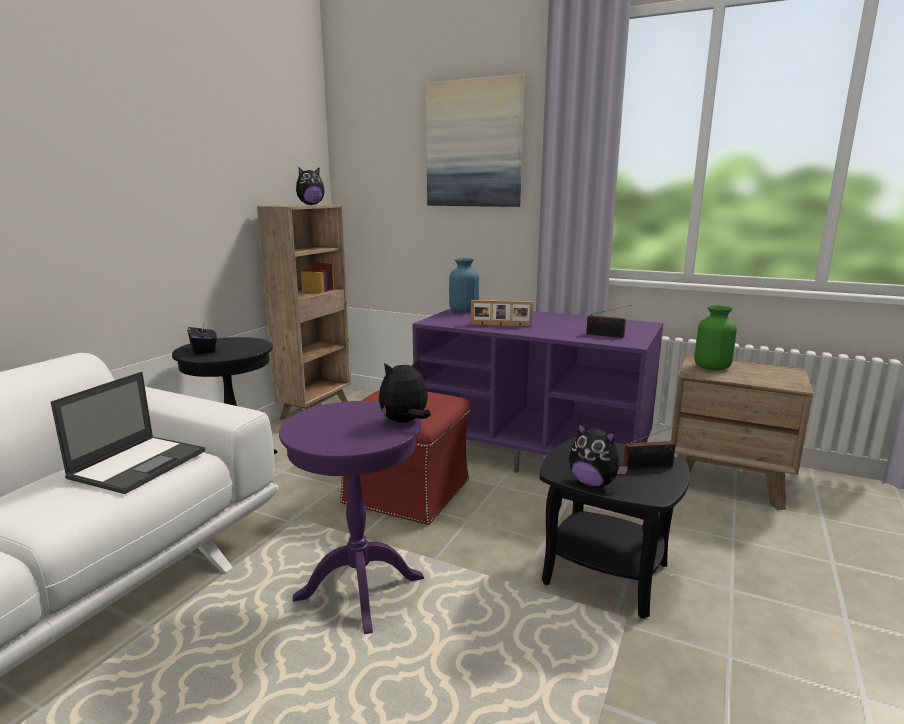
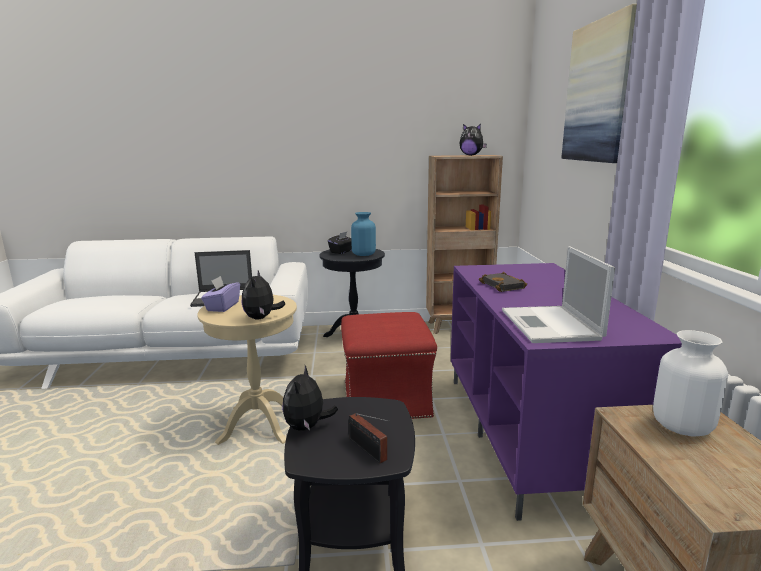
camera: 60 degrees right, 0 degrees up
purple side table [279,401,424,634] -> beige side table [197,295,297,445]
plush toy [379,358,431,423] -> plush toy turned 120 degrees counterclockwise [242,271,285,319]
blue vase [449,258,479,313] -> blue vase moved to [351,212,376,256]
picture frame [471,300,533,326] -> black book [479,272,527,292]
radio [586,305,631,338] -> laptop [502,246,615,343]
green vase [694,305,737,370] -> white vase [653,330,728,437]
none -> purple tissue box [201,276,240,312]

